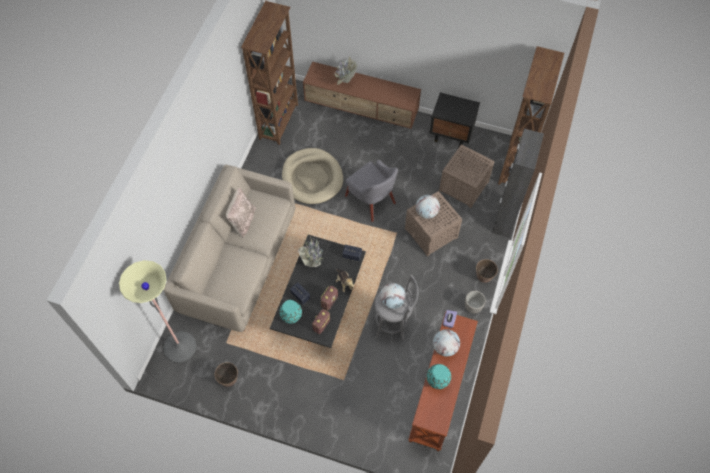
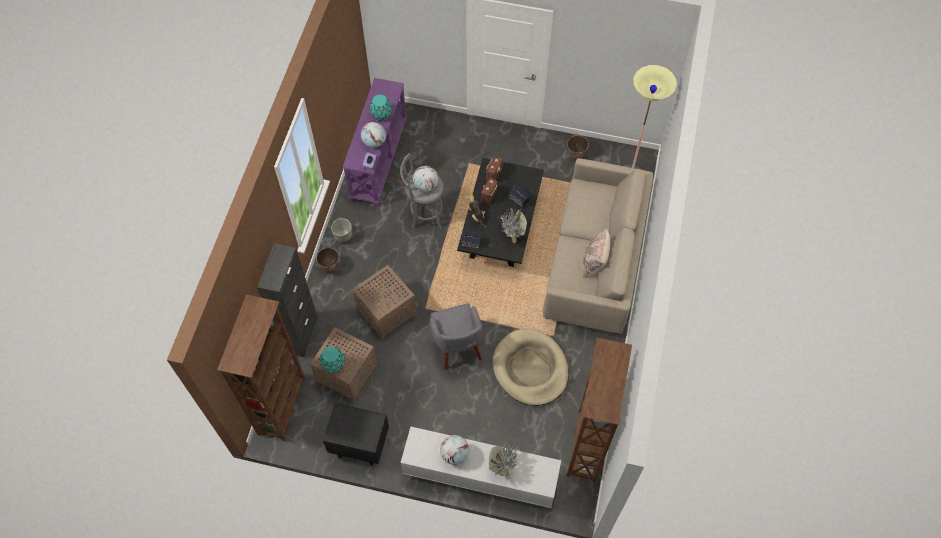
camera: 175 degrees right, 0 degrees up
turquoise vase [279,300,302,324] -> turquoise vase moved to [320,347,345,373]
brown tv stand [303,62,421,129] -> white tv stand [401,427,561,508]
grey armchair [345,160,398,222] -> grey armchair turned 150 degrees counterclockwise [429,303,482,370]
brown console table [408,311,478,451] -> purple console table [343,78,407,207]
globe [416,195,440,219] -> globe moved to [440,435,469,465]

